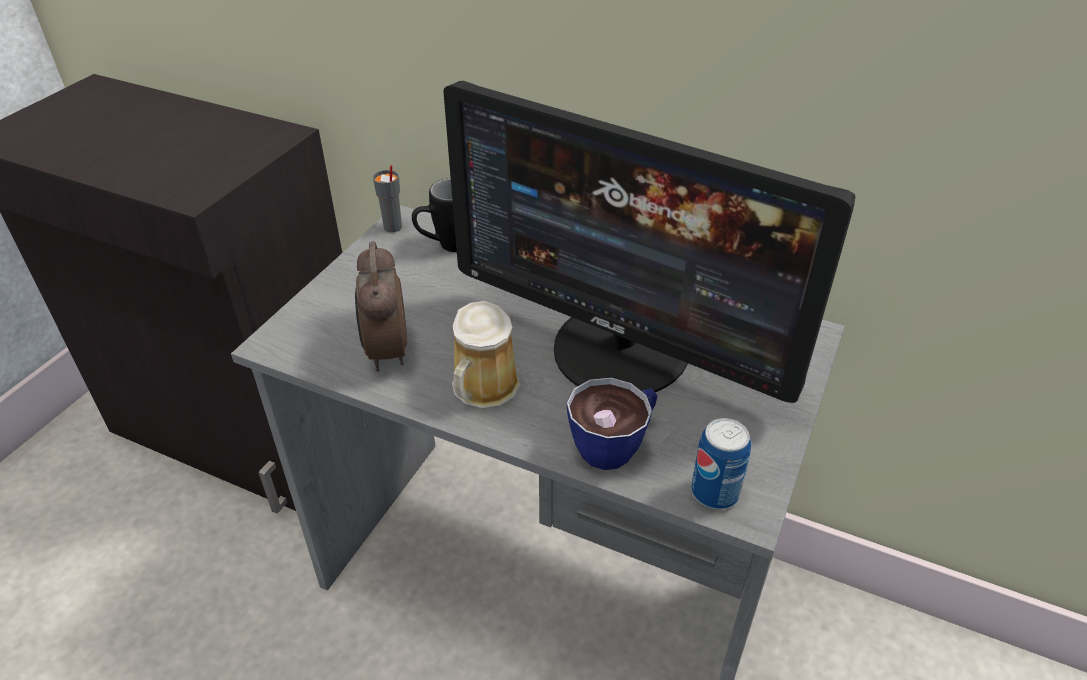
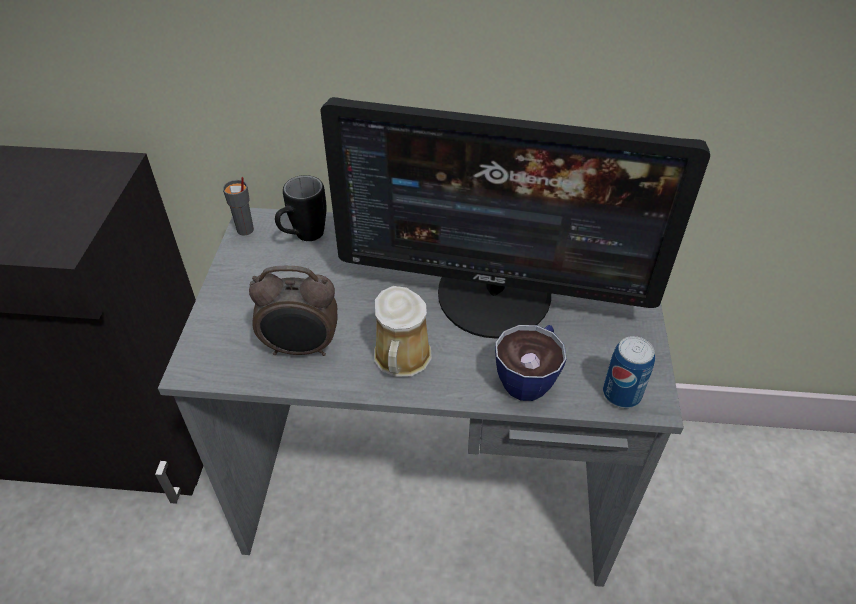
camera: 20 degrees left, 5 degrees up
alarm clock [355,241,407,372] -> alarm clock turned 60 degrees counterclockwise [249,266,337,356]

